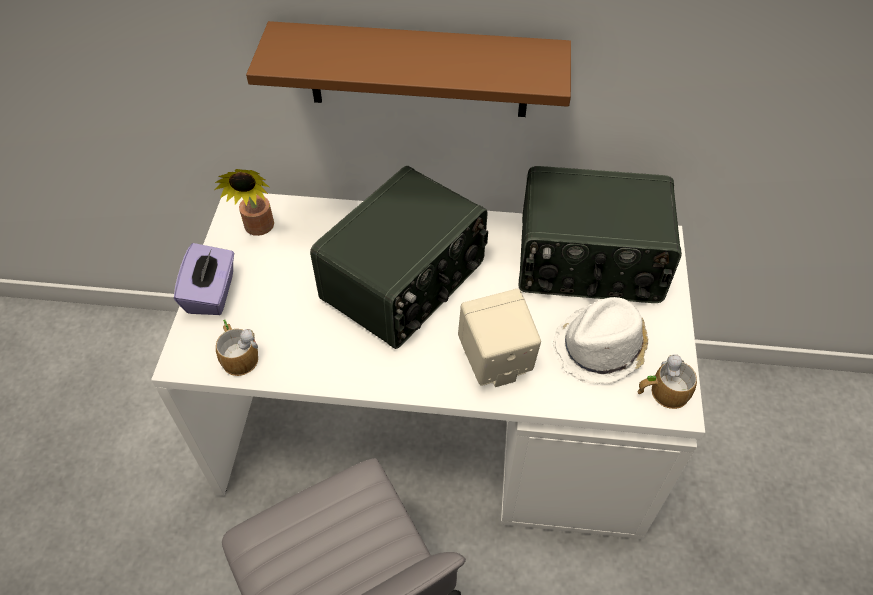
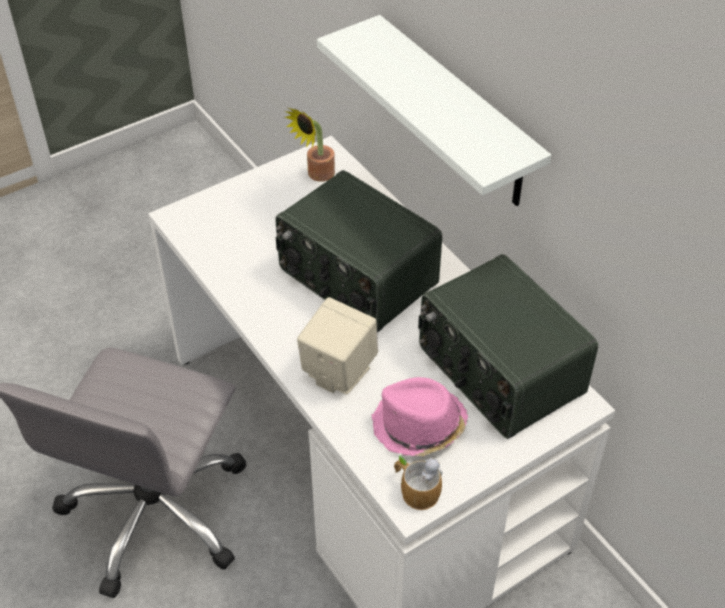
camera: 50 degrees right, 5 degrees down
purple tissue box [174,243,234,315] -> none
mug [216,320,258,376] -> none
brown shelf [246,21,571,117] -> white shelf [317,15,551,206]
radio [310,166,488,349] -> radio turned 45 degrees clockwise [275,170,442,333]
white hat [553,297,649,384] -> pink hat [371,377,468,456]

